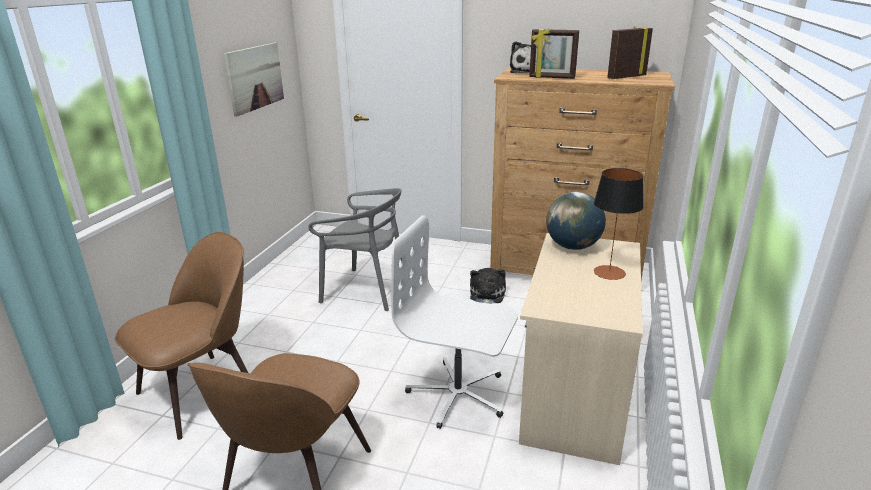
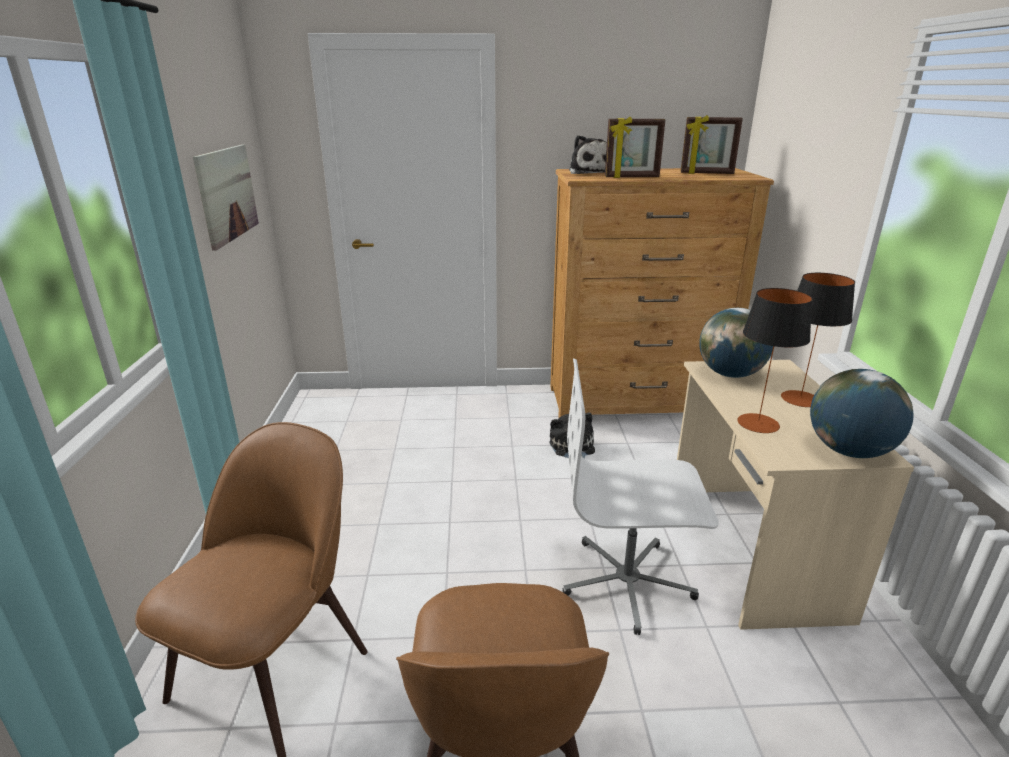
camera: 20 degrees left, 0 degrees up
grey chair [308,188,402,311] -> none
picture frame [607,26,653,79] -> picture frame turned 120 degrees counterclockwise [681,115,743,174]
none -> table lamp [737,288,813,433]
none -> globe [810,369,913,458]

